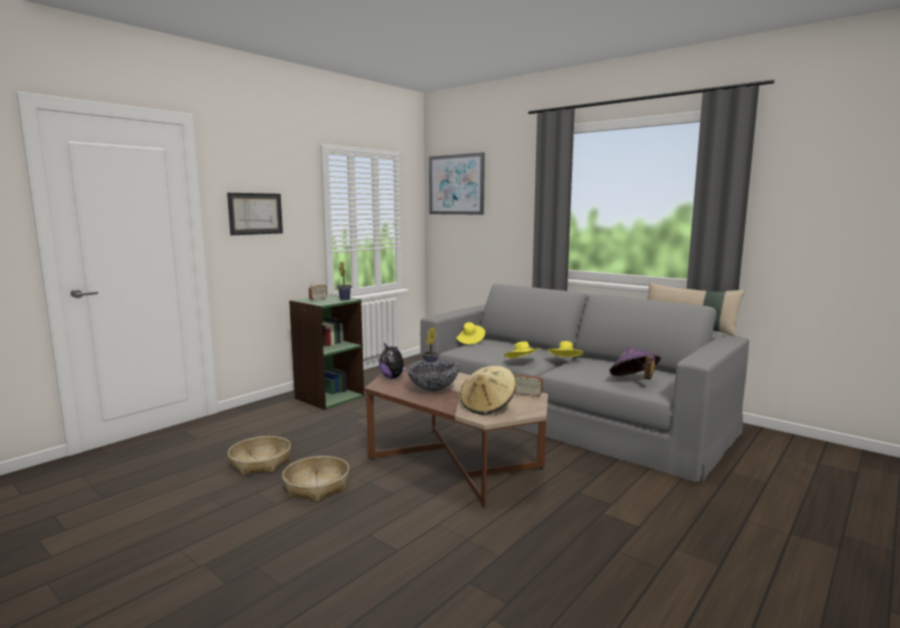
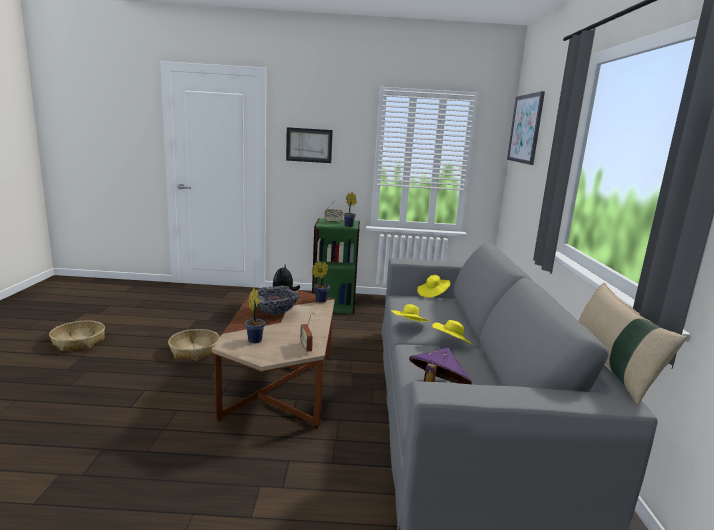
camera: 50 degrees right, 5 degrees up
basket [228,436,291,476] -> basket moved to [49,321,105,352]
beige hat [460,366,516,415] -> potted plant [245,289,265,343]

